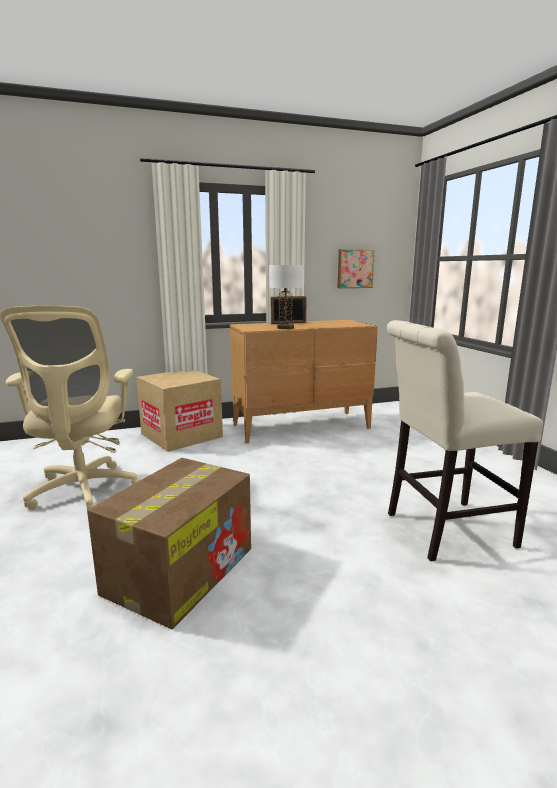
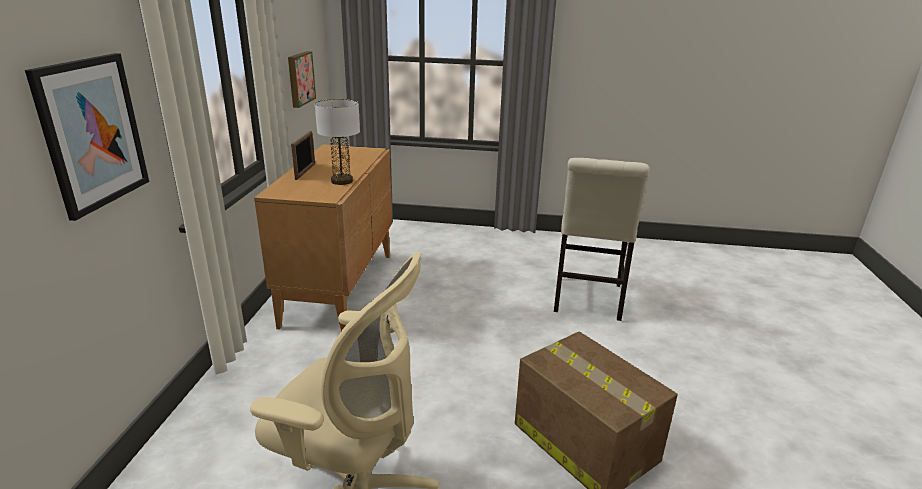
camera: 65 degrees left, 10 degrees up
cardboard box [136,371,223,452] -> none
none -> picture [25,53,149,221]

